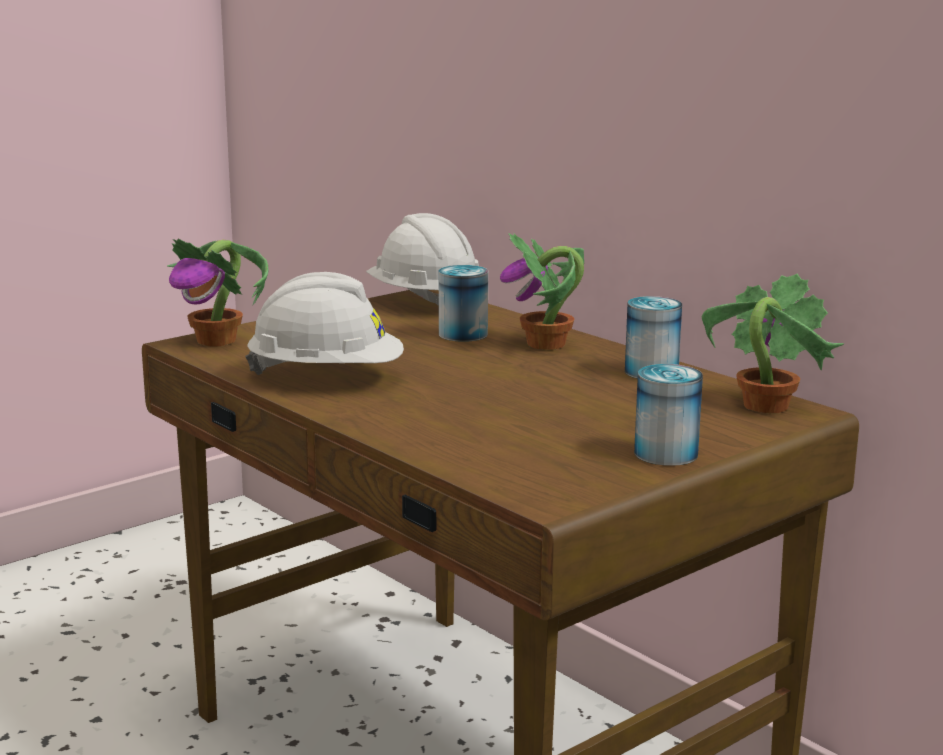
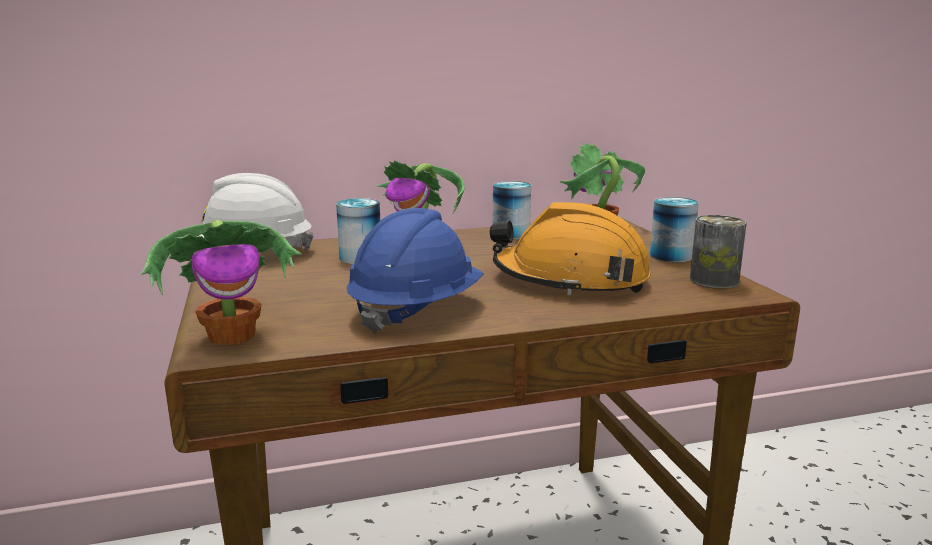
camera: 65 degrees left, 0 degrees up
white hard hat [245,272,404,375] -> blue hard hat [347,208,484,334]
none -> orange hard hat [490,202,651,295]
none -> can [690,215,747,289]

